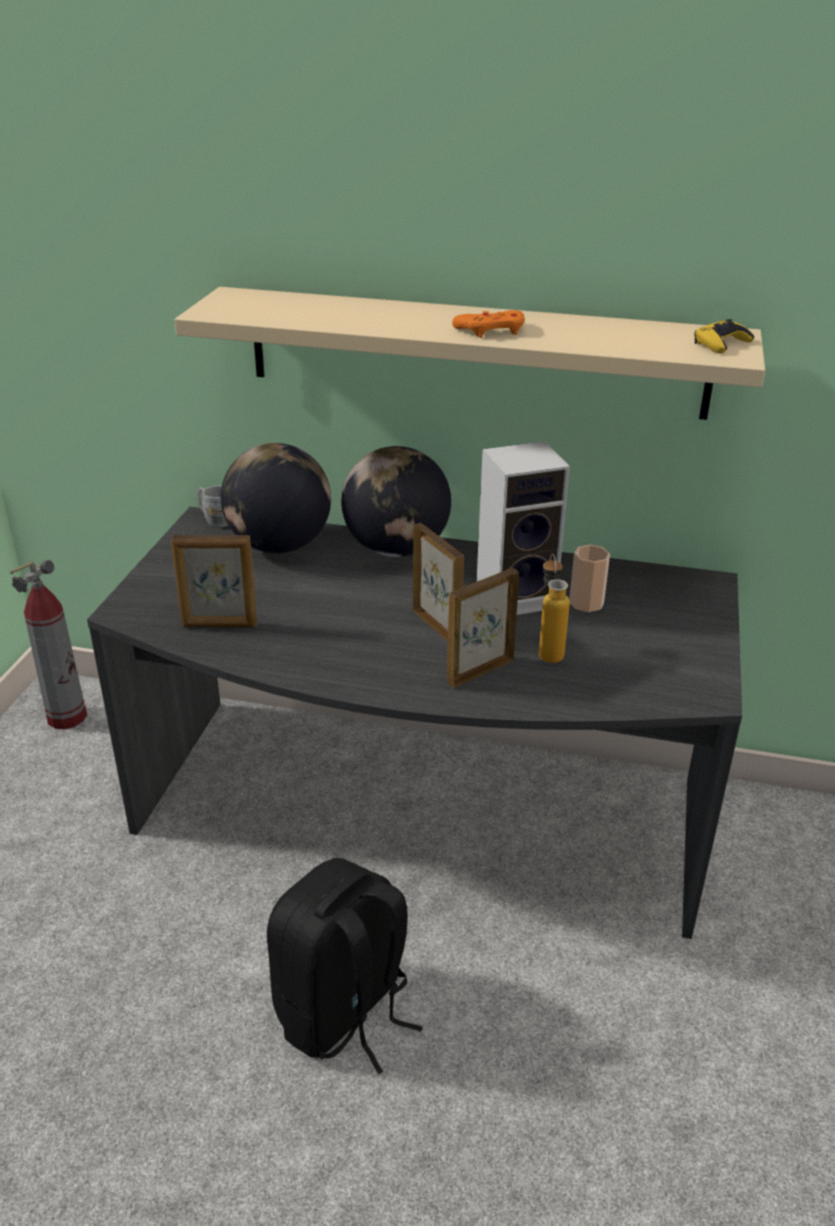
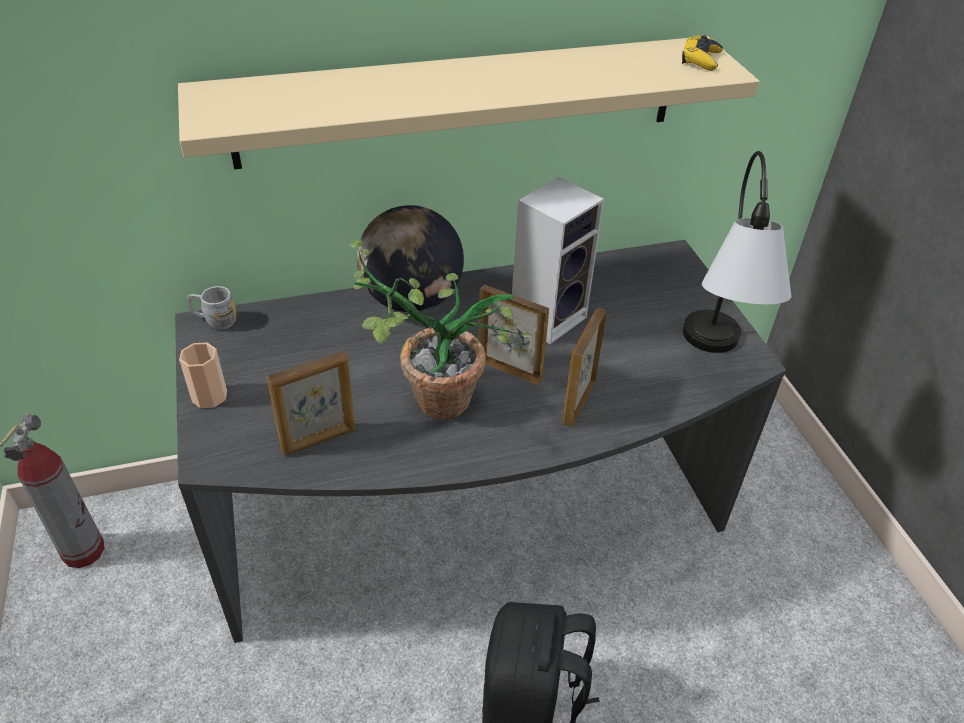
camera: 30 degrees left, 10 degrees up
globe [221,443,331,553] -> none
orange game controller [452,310,525,338] -> none
bottle [539,553,570,663] -> none
cup [569,545,610,612] -> cup moved to [179,343,227,408]
none -> potted plant [350,240,532,420]
none -> table lamp [683,151,791,353]

